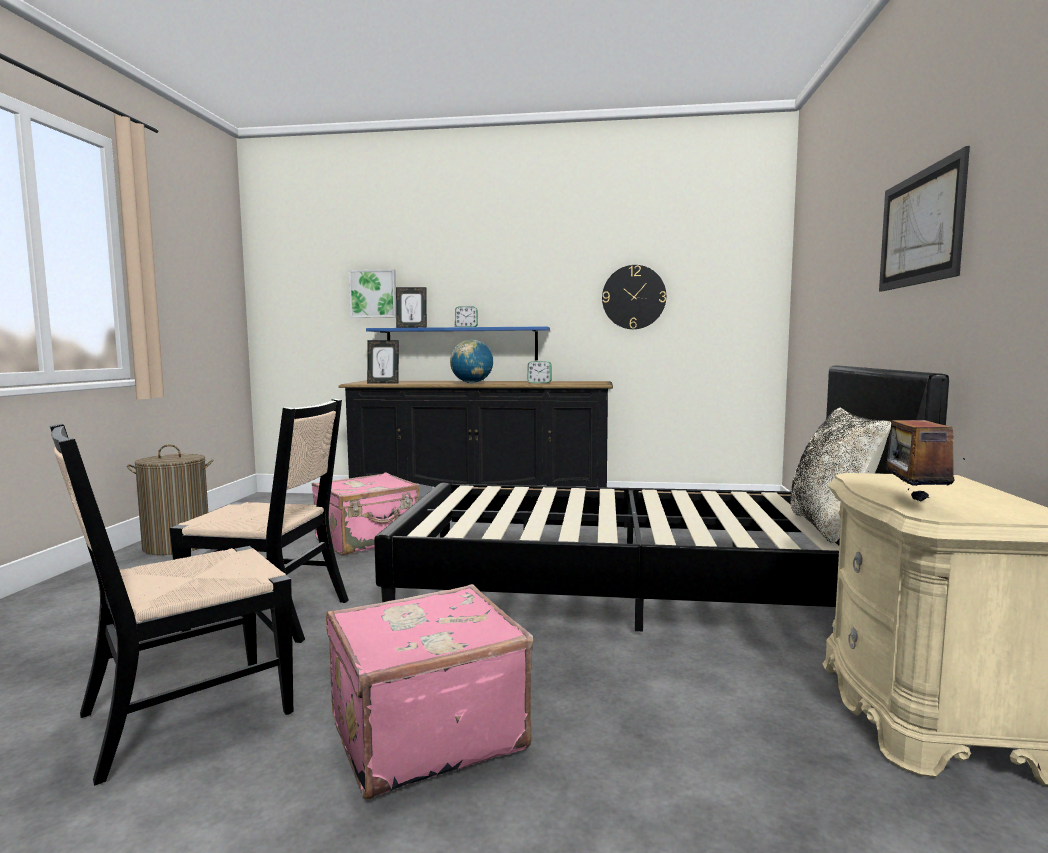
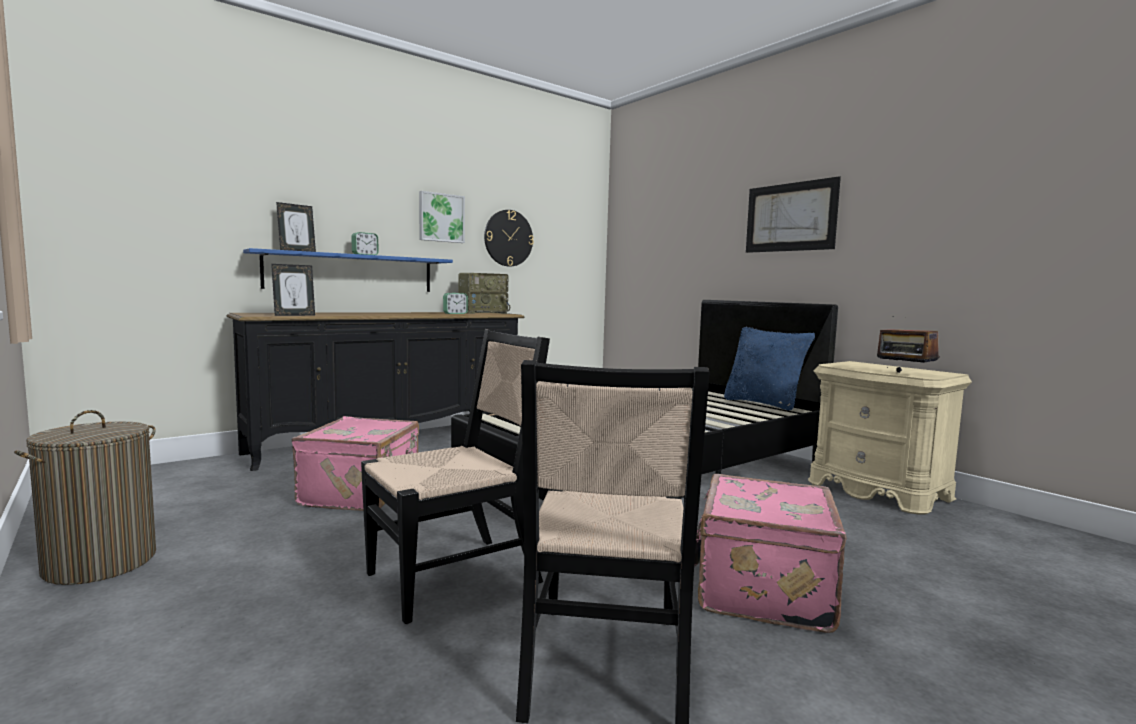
camera: 45 degrees left, 0 degrees up
picture [349,269,396,318] -> picture moved to [419,191,465,243]
globe [450,340,493,383] -> none
beige pillow [790,407,891,543] -> blue pillow [724,326,815,410]
none -> radio [458,273,510,314]

